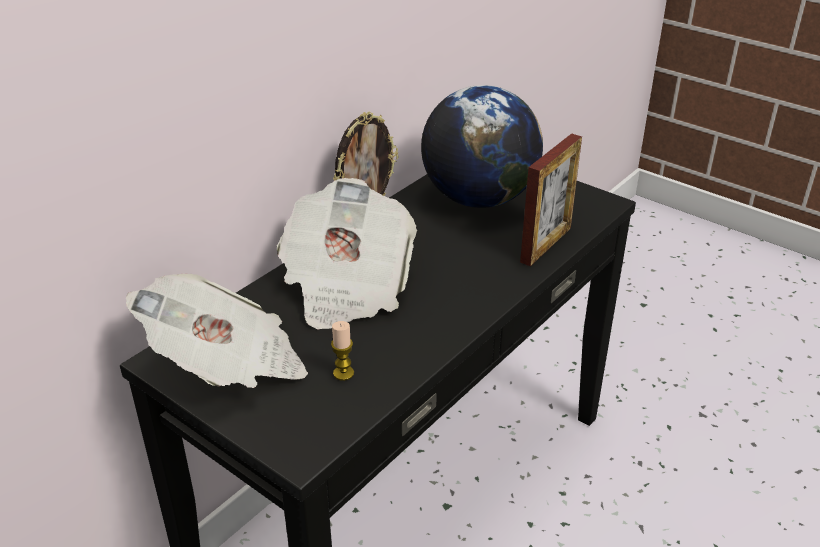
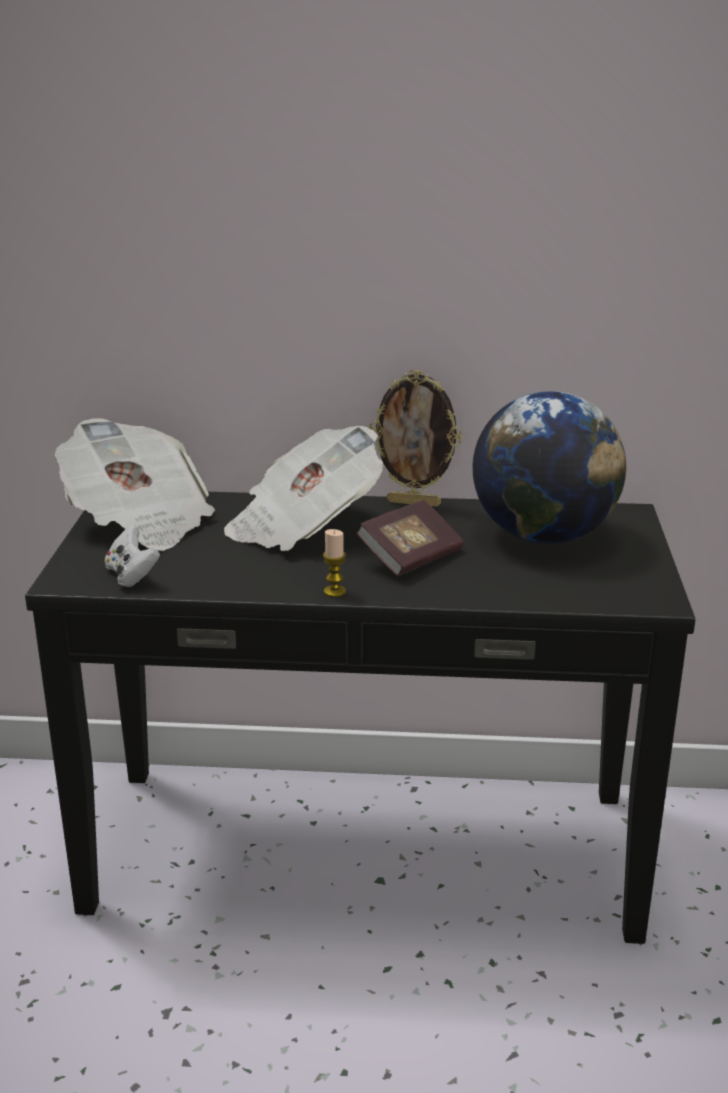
camera: 55 degrees right, 10 degrees down
candle [331,321,354,381] -> candle moved to [323,529,346,597]
picture frame [520,133,582,266] -> none
none -> white game controller [105,524,160,587]
none -> book [356,500,463,576]

